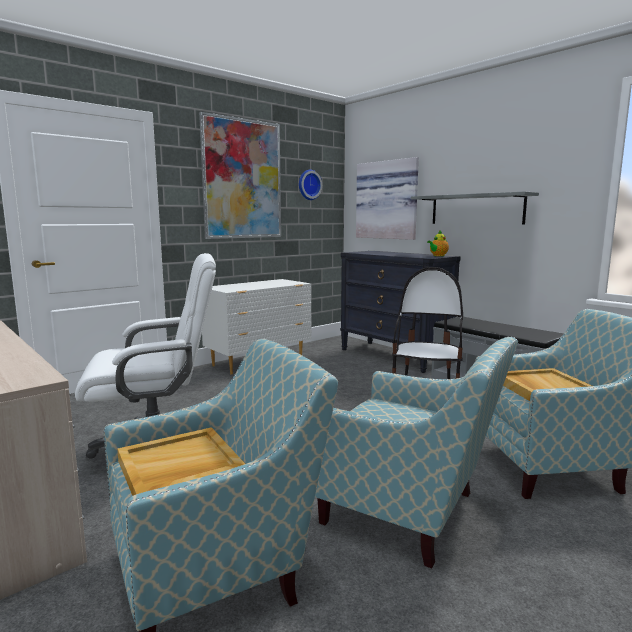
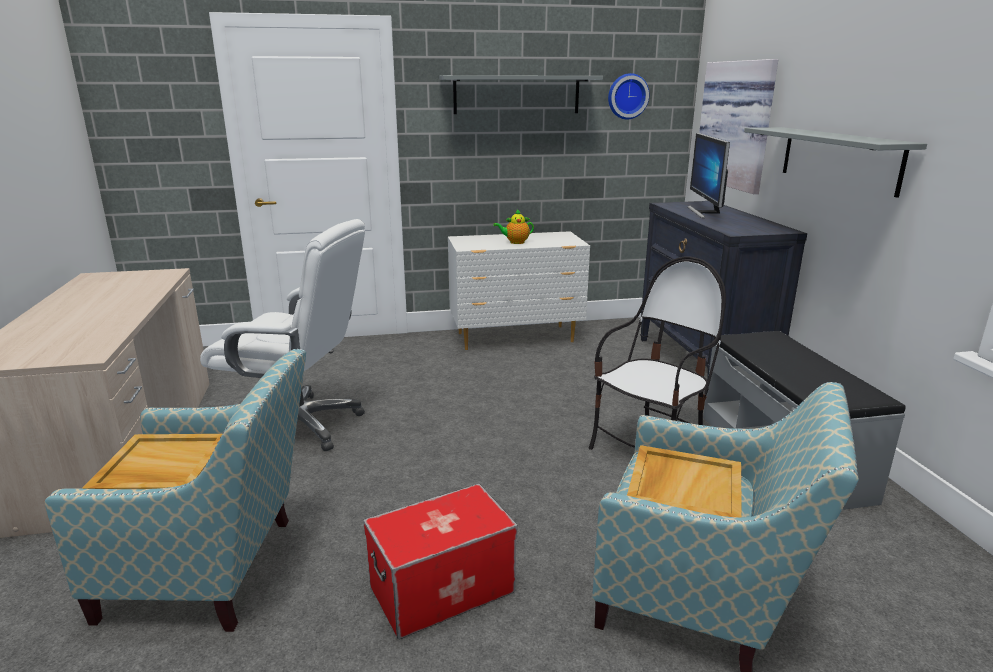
camera: 30 degrees right, 10 degrees up
picture [199,112,281,239] -> grey shelf [439,75,603,114]
armchair [315,337,518,568] -> storage box [363,484,517,639]
teapot [427,230,449,256] -> teapot moved to [493,209,534,244]
none -> monitor [688,133,730,218]

